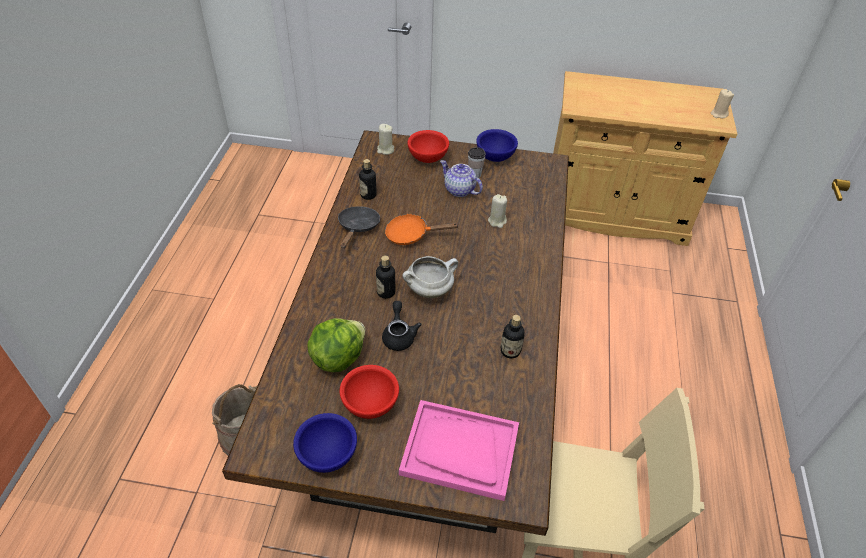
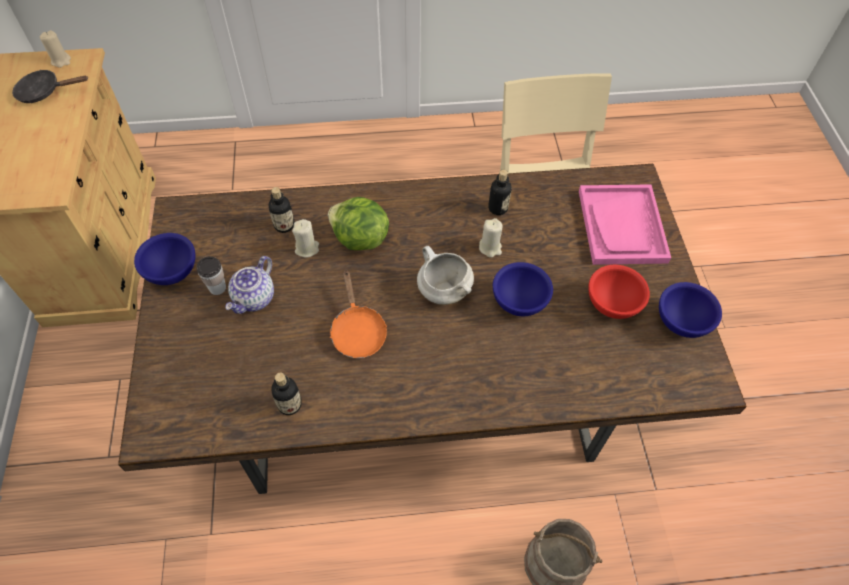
camera: 105 degrees left, 10 degrees up
lettuce [307,318,365,372] -> lettuce moved to [328,197,389,250]
black frying pan [338,206,380,248] -> black frying pan moved to [12,70,88,103]
bottle [376,255,395,299] -> bottle moved to [269,187,295,233]
beige candle [377,124,394,155] -> beige candle moved to [479,218,503,258]
black teapot [382,301,422,351] -> blue bowl [493,262,553,316]
red bowl [407,130,449,163] -> none

